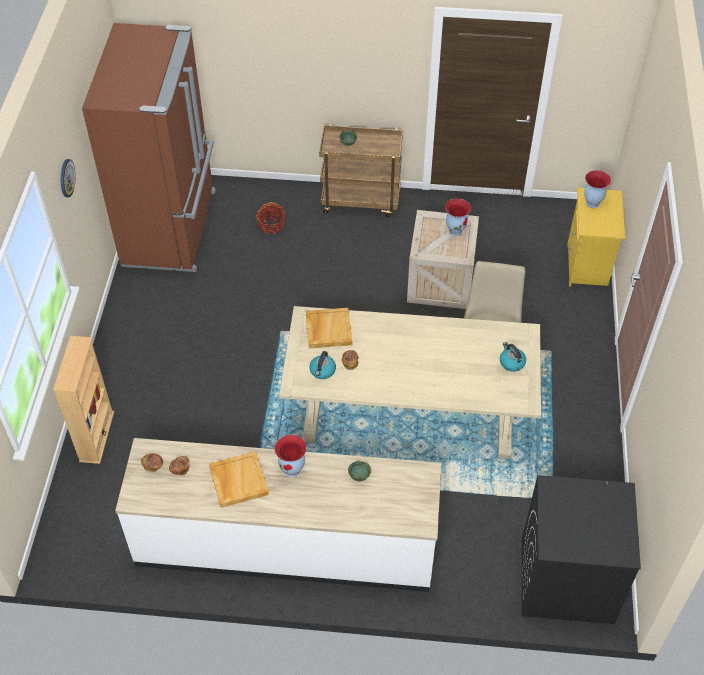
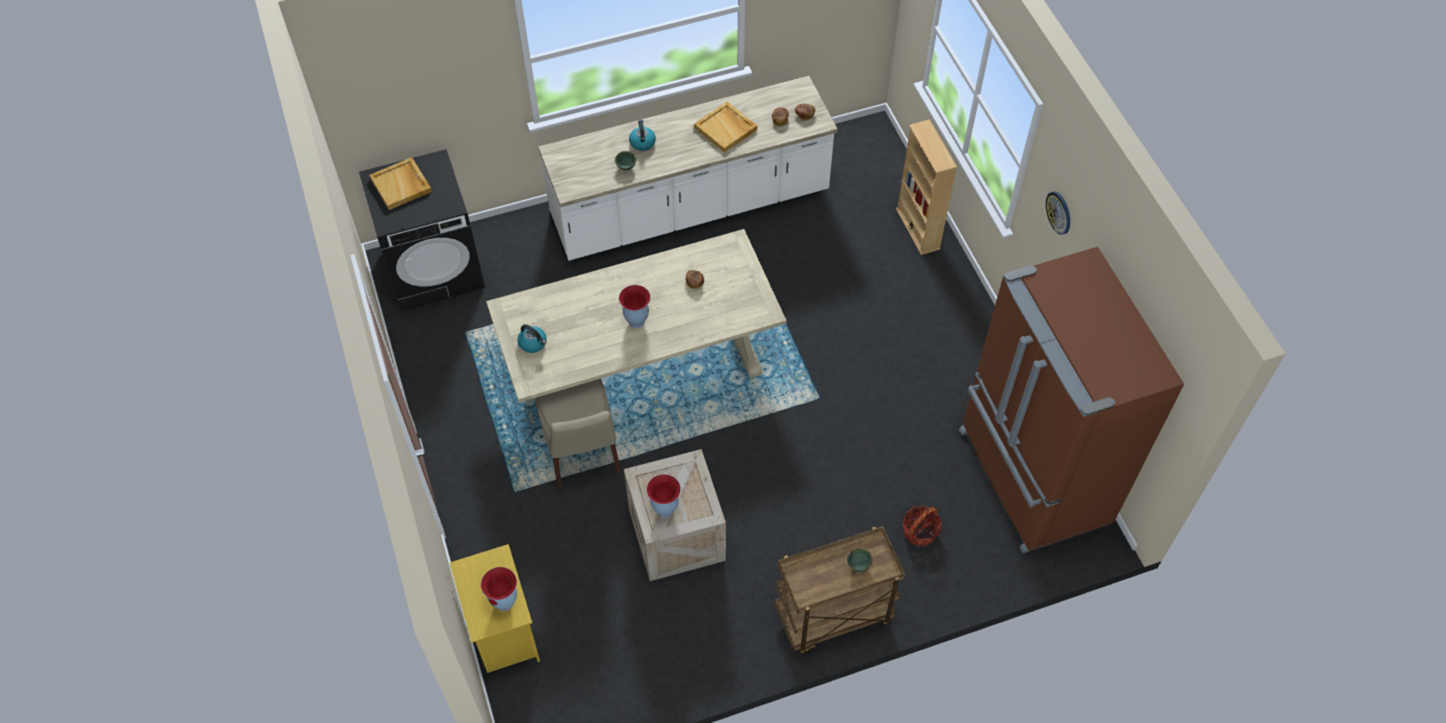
camera: 155 degrees right, 5 degrees up
vase [275,435,307,477] -> vase moved to [619,285,651,328]
beige tray [306,308,353,348] -> beige tray moved to [369,157,432,210]
kettle [309,351,336,379] -> kettle moved to [629,120,656,151]

